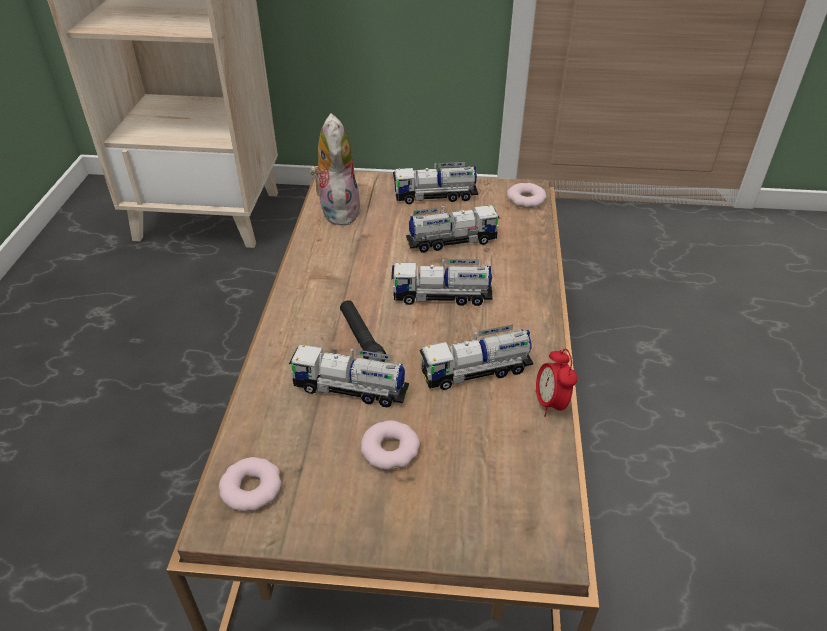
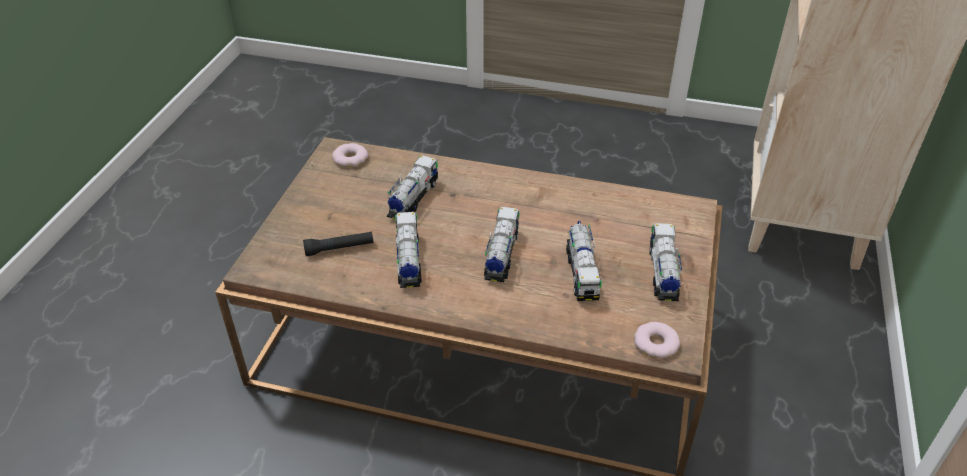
camera: 100 degrees right, 0 degrees up
plush toy [310,113,361,226] -> none
black flashlight [340,300,386,362] -> black flashlight moved to [303,231,374,256]
donut [361,420,420,470] -> none
alarm clock [536,349,577,417] -> none

